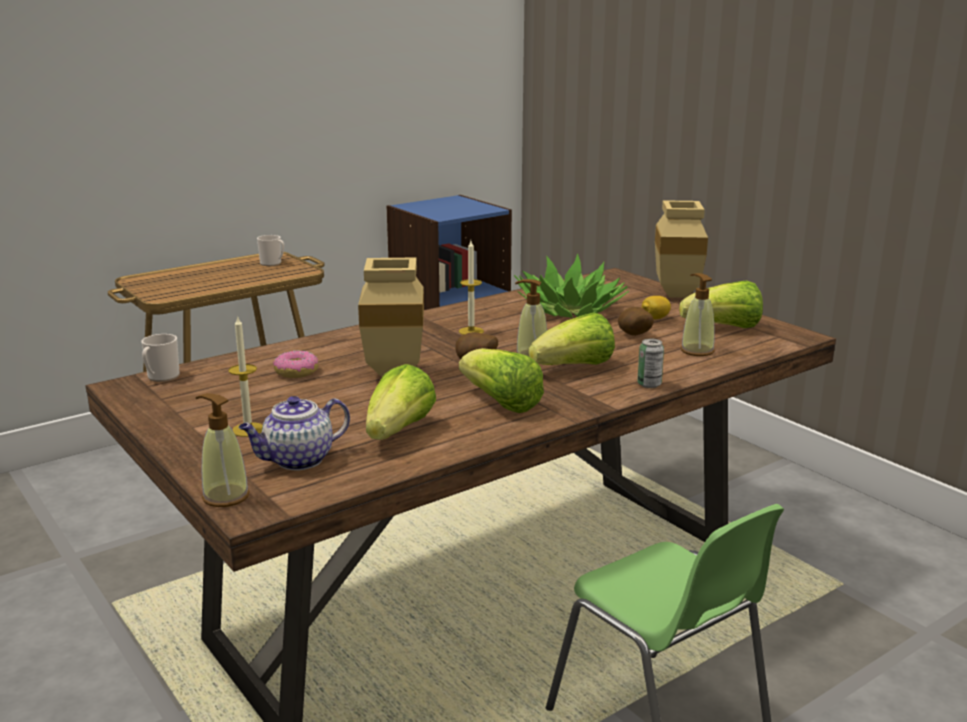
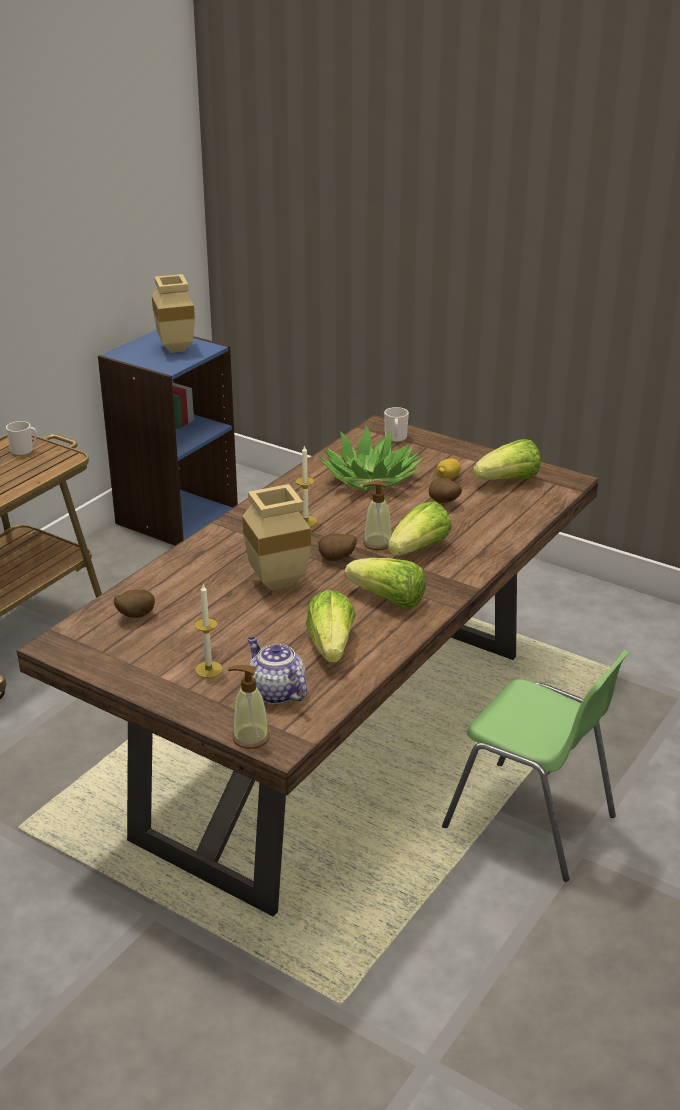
camera: 20 degrees left, 10 degrees up
mug [141,334,180,382] -> mug moved to [384,407,409,442]
teapot [239,396,350,470] -> teapot turned 105 degrees clockwise [248,637,307,704]
donut [273,350,319,378] -> none
can [637,339,664,388] -> none
beige vase [655,200,708,298] -> beige vase moved to [152,274,195,353]
soap dispenser [681,273,715,356] -> none
none -> potato [114,589,155,618]

